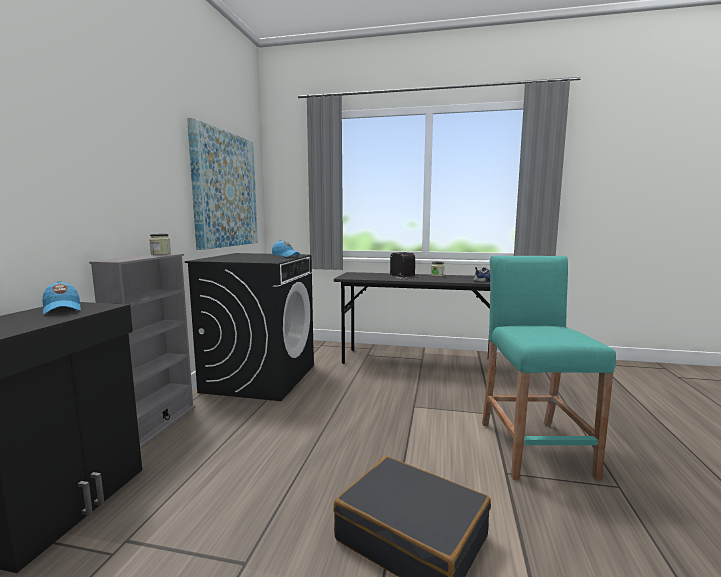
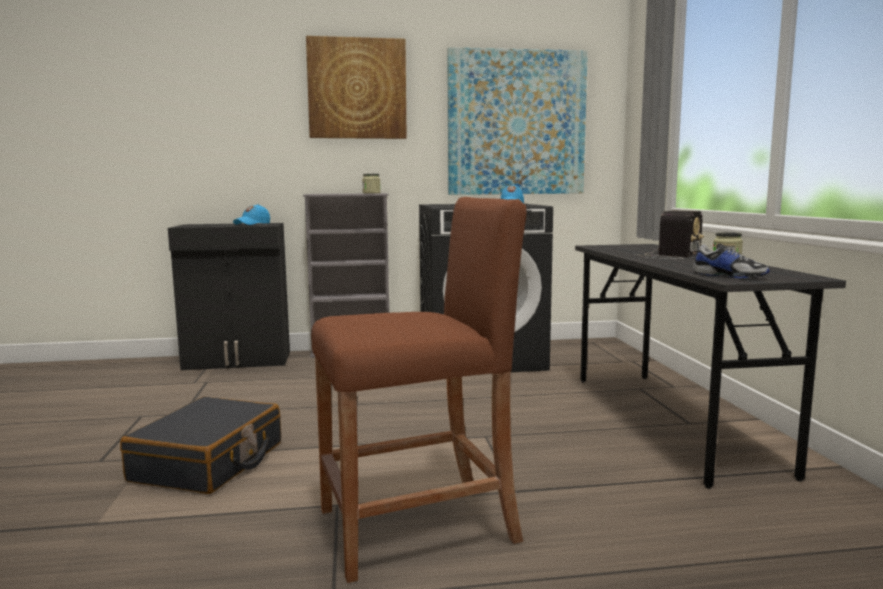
camera: 70 degrees right, 0 degrees up
turquoise stool [482,255,616,480] -> brown stool [311,197,527,583]
none -> picture [306,36,407,139]

